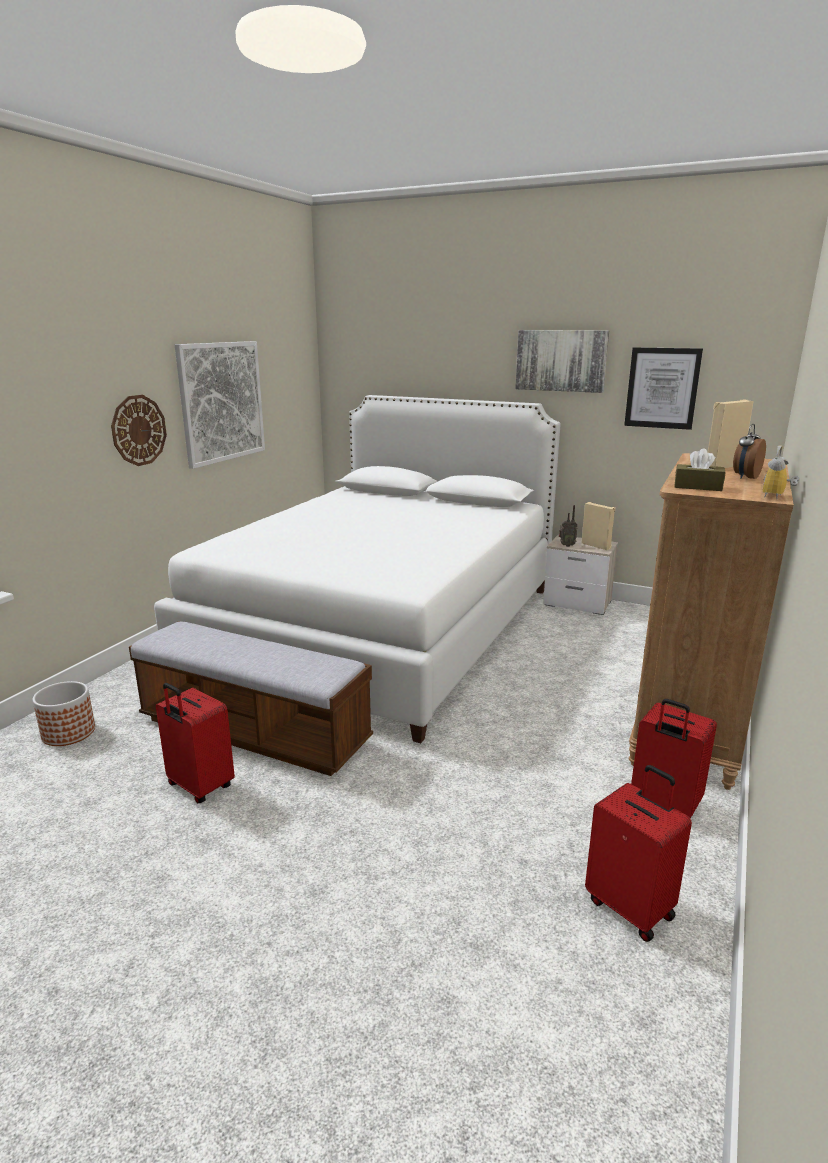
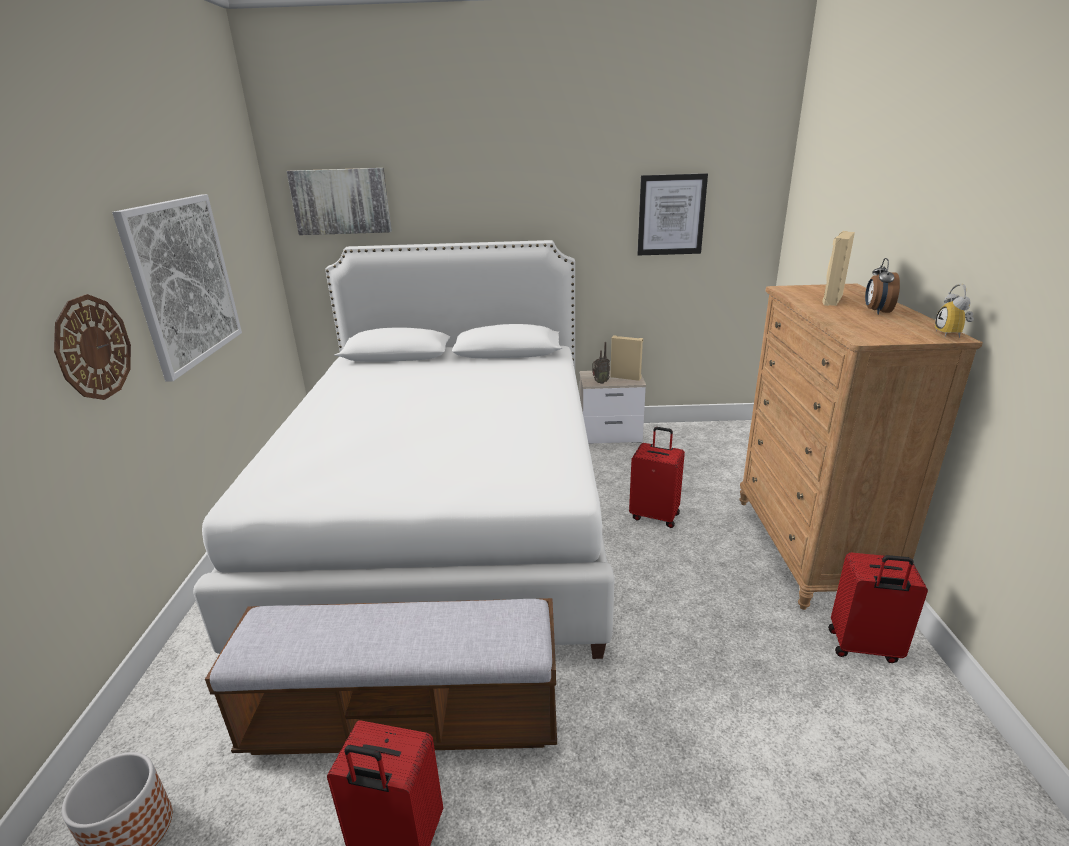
camera: 25 degrees left, 5 degrees up
picture [515,330,609,393] -> picture moved to [287,168,392,235]
red suitcase [585,765,692,942] -> red suitcase moved to [629,427,685,528]
brown tissue box [674,448,725,491] -> none

